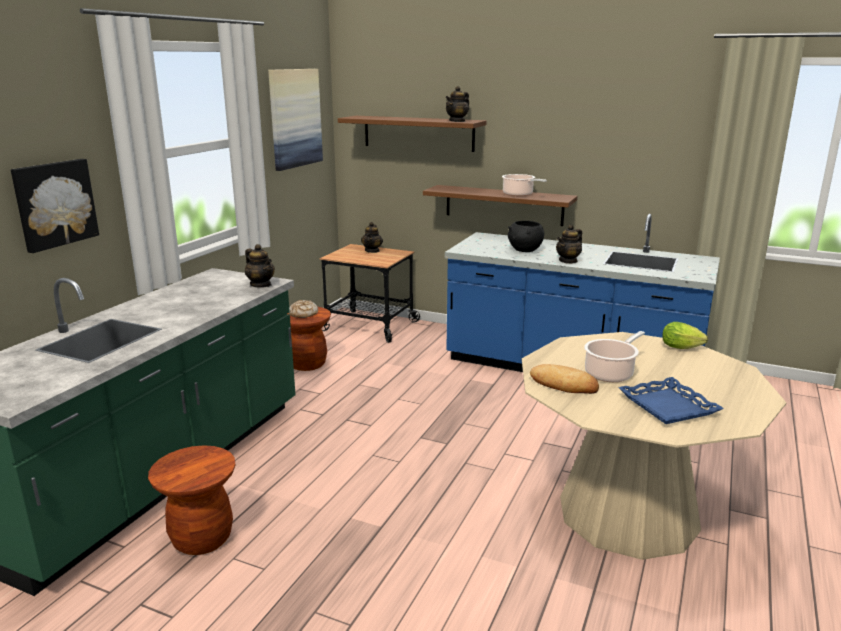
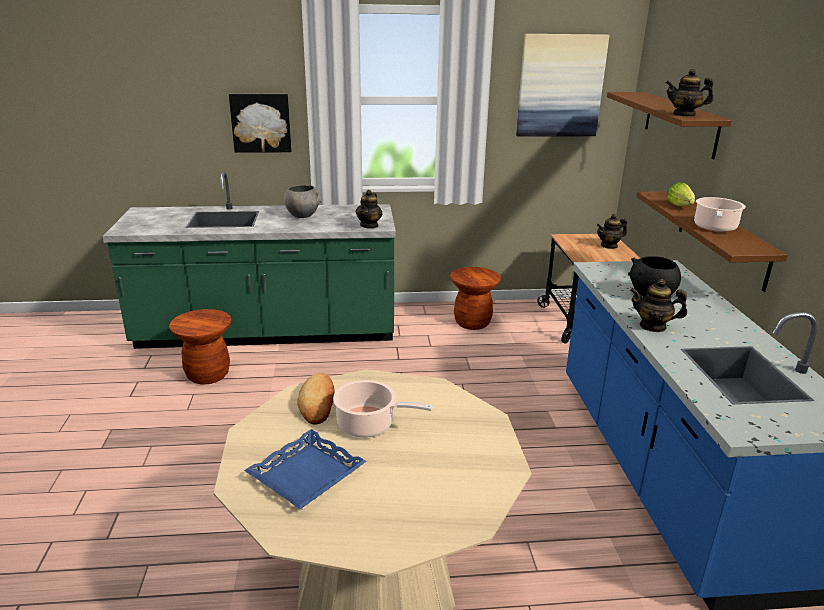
camera: 60 degrees right, 5 degrees up
bread [289,300,318,318] -> none
lettuce [662,322,708,349] -> lettuce moved to [667,182,695,207]
none -> grey bowl [284,185,322,218]

